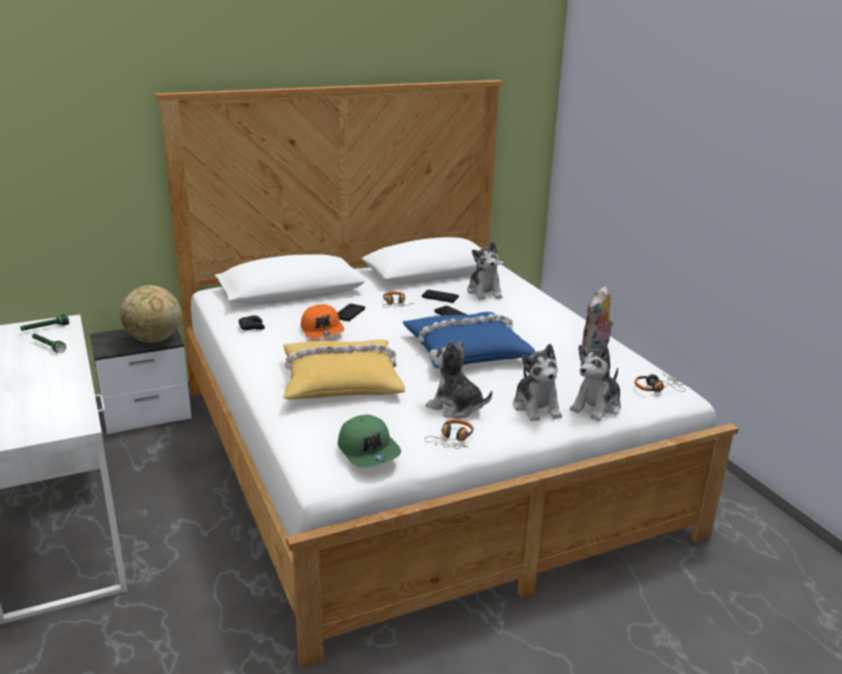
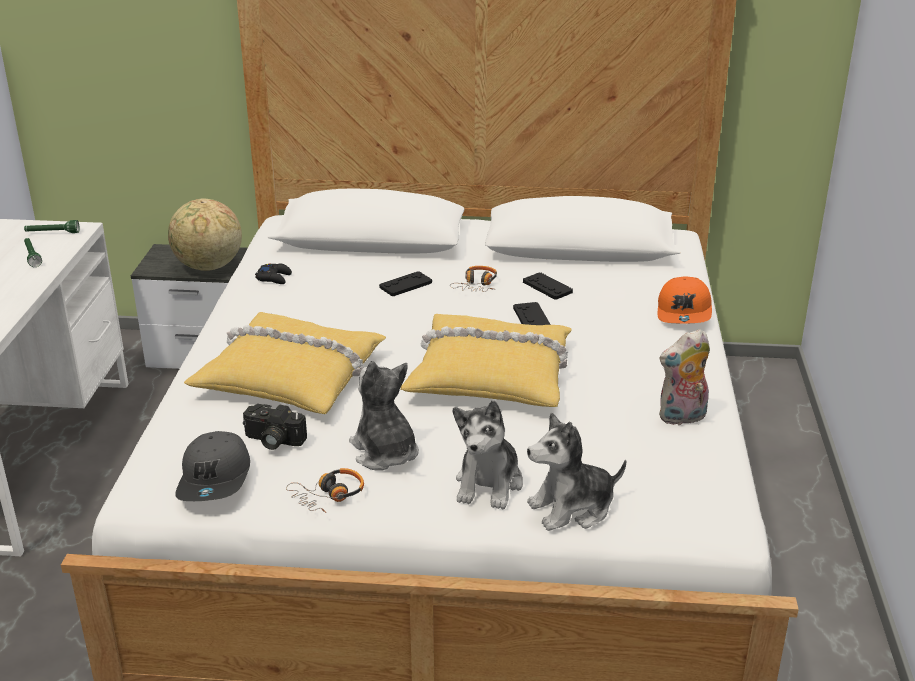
camera: 30 degrees right, 5 degrees up
orange cap [301,304,344,338] -> orange cap moved to [658,276,712,324]
green cap [338,414,401,468] -> grey cap [175,431,250,501]
blue pillow [403,312,535,368] -> yellow pillow [400,314,572,407]
plush toy [467,241,503,300] -> none
headphones [634,373,686,392] -> none
none -> camera [243,404,307,450]

